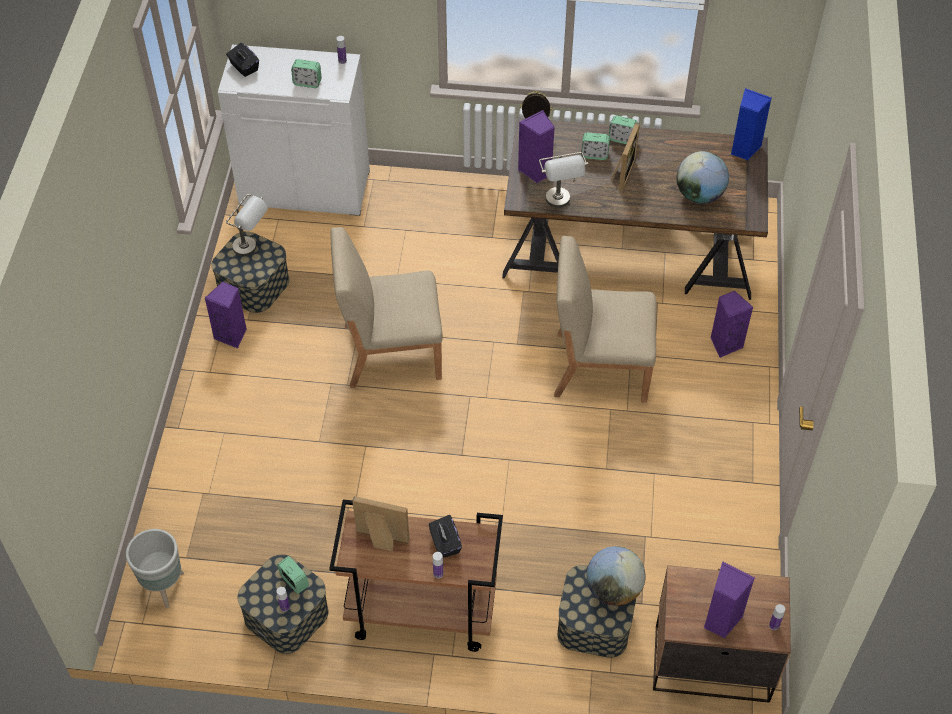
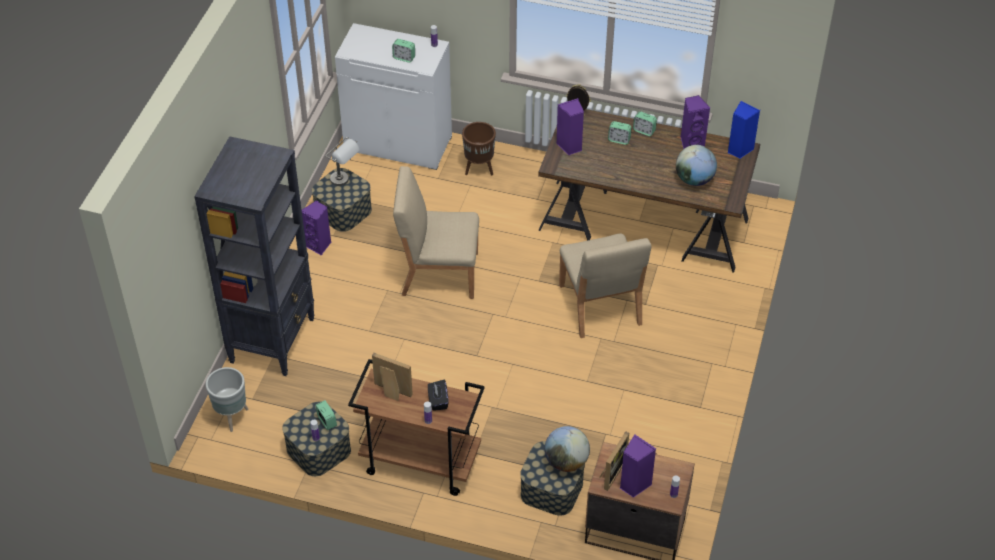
camera: 10 degrees right, 5 degrees down
black tissue box [226,43,259,77] -> none
grey table lamp [539,152,588,208] -> none
beige chair [554,236,657,403] -> beige chair turned 120 degrees counterclockwise [559,234,651,338]
picture frame [611,123,640,191] -> picture frame moved to [599,431,629,491]
purple speaker [710,291,753,358] -> purple speaker moved to [681,95,710,149]
none -> black bookcase [194,136,315,376]
none -> brown planter [462,122,496,175]

